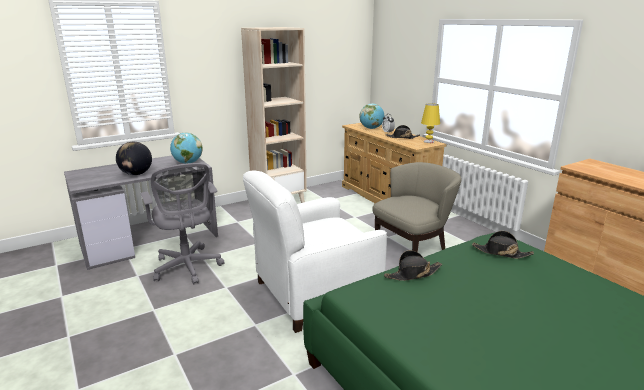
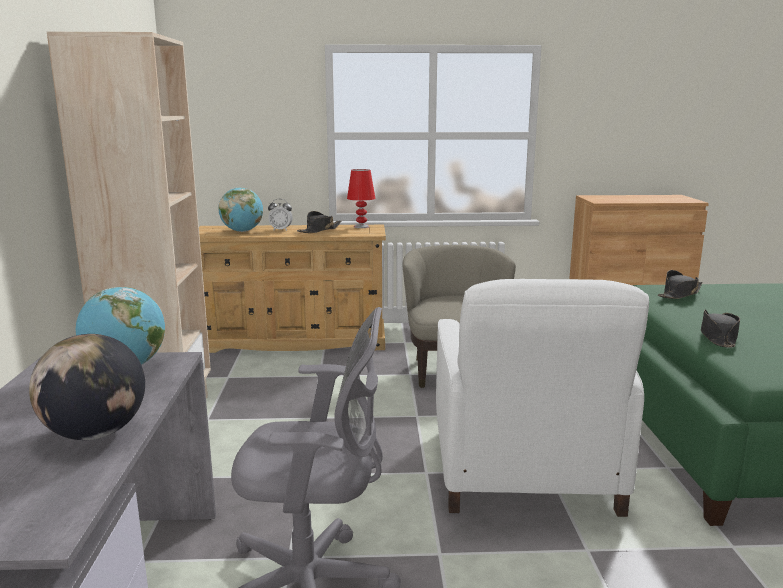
camera: 60 degrees left, 5 degrees down
yellow table lamp [421,103,440,143] -> red table lamp [347,169,375,228]

